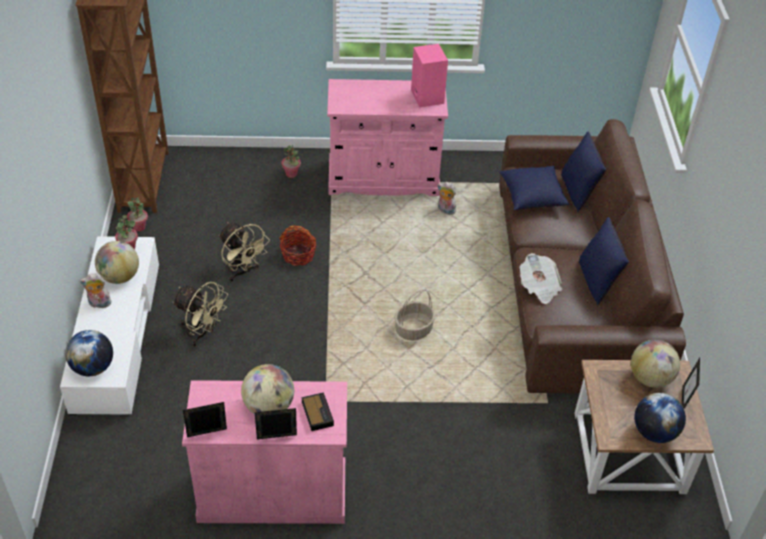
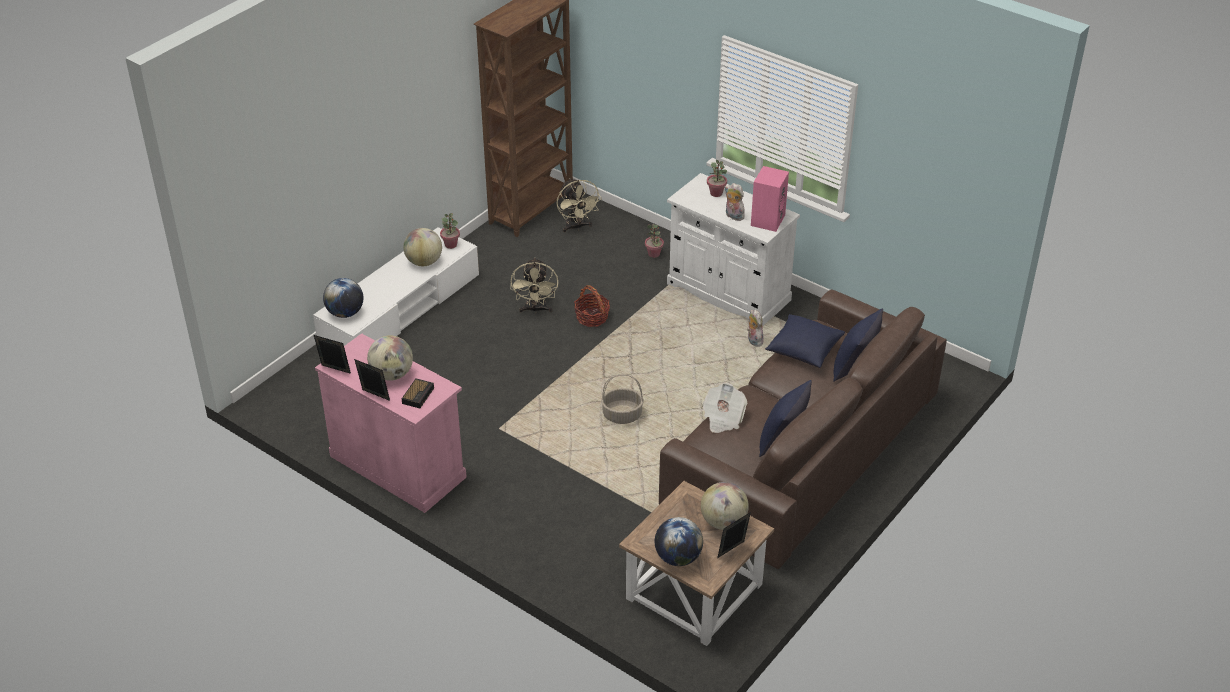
camera: 40 degrees right, 5 degrees down
plush toy [79,273,111,308] -> plush toy moved to [724,183,745,221]
potted plant [127,197,148,232] -> potted plant moved to [707,160,727,197]
beige fan [172,282,228,347] -> beige fan moved to [556,178,602,232]
pink cabinet [327,79,448,196] -> white cabinet [667,173,800,326]

